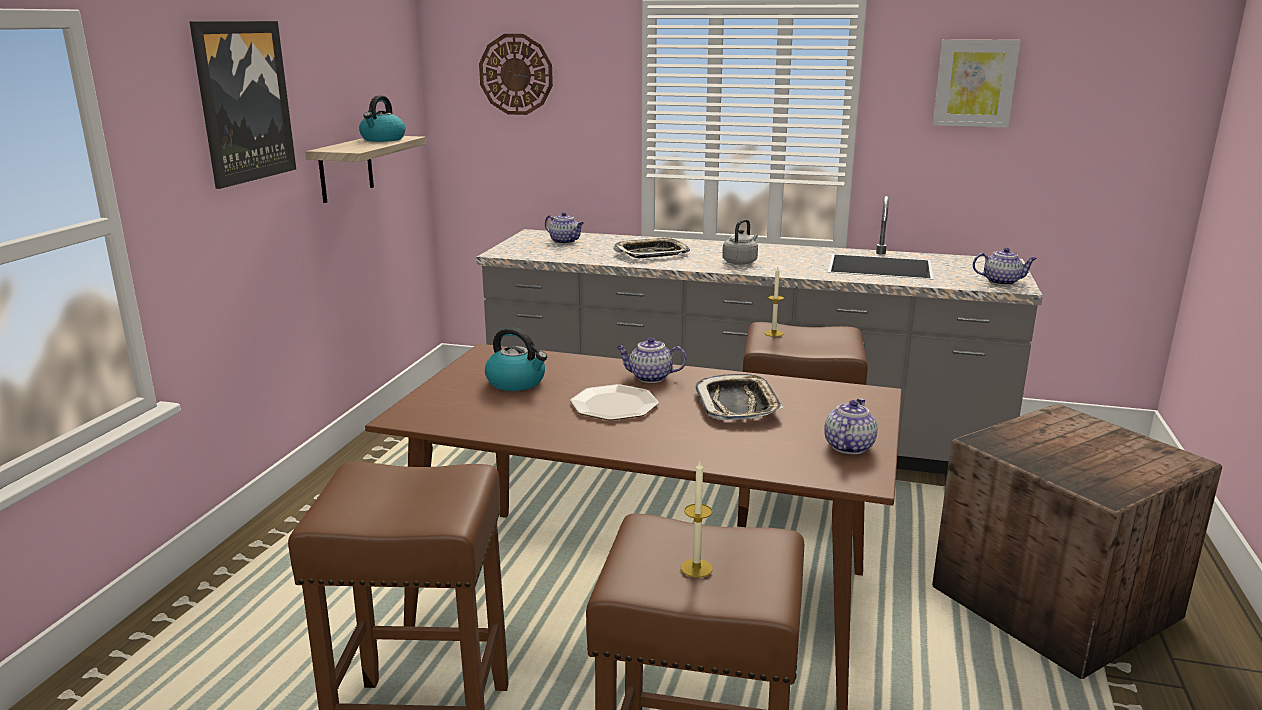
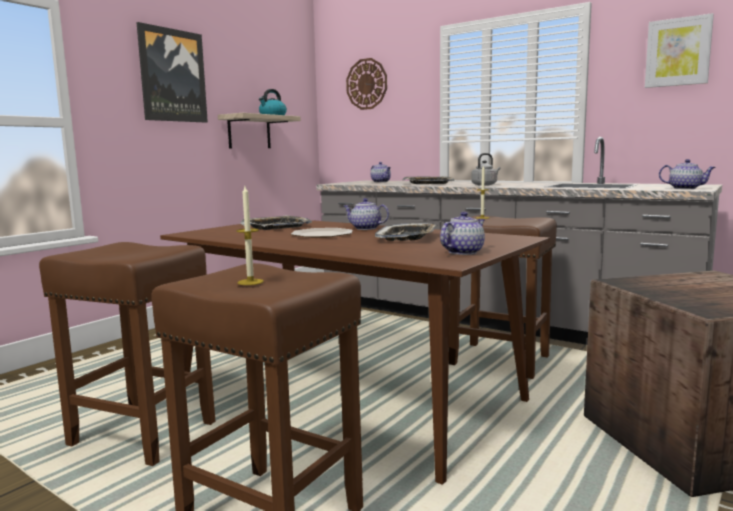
camera: 20 degrees right, 10 degrees down
kettle [485,327,547,391] -> tray [240,215,312,230]

